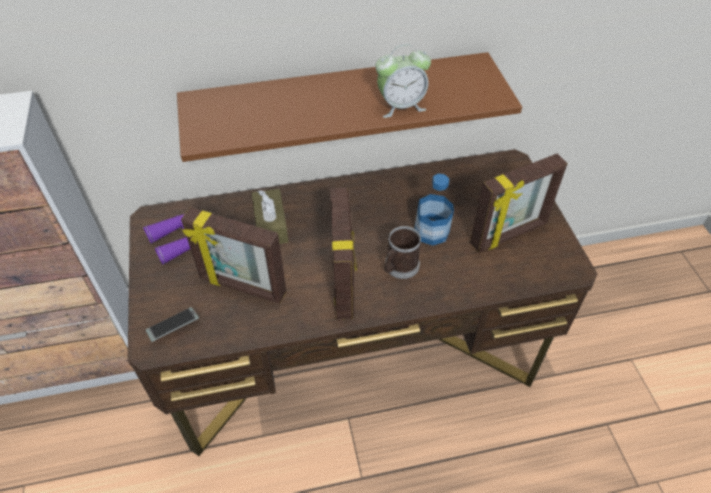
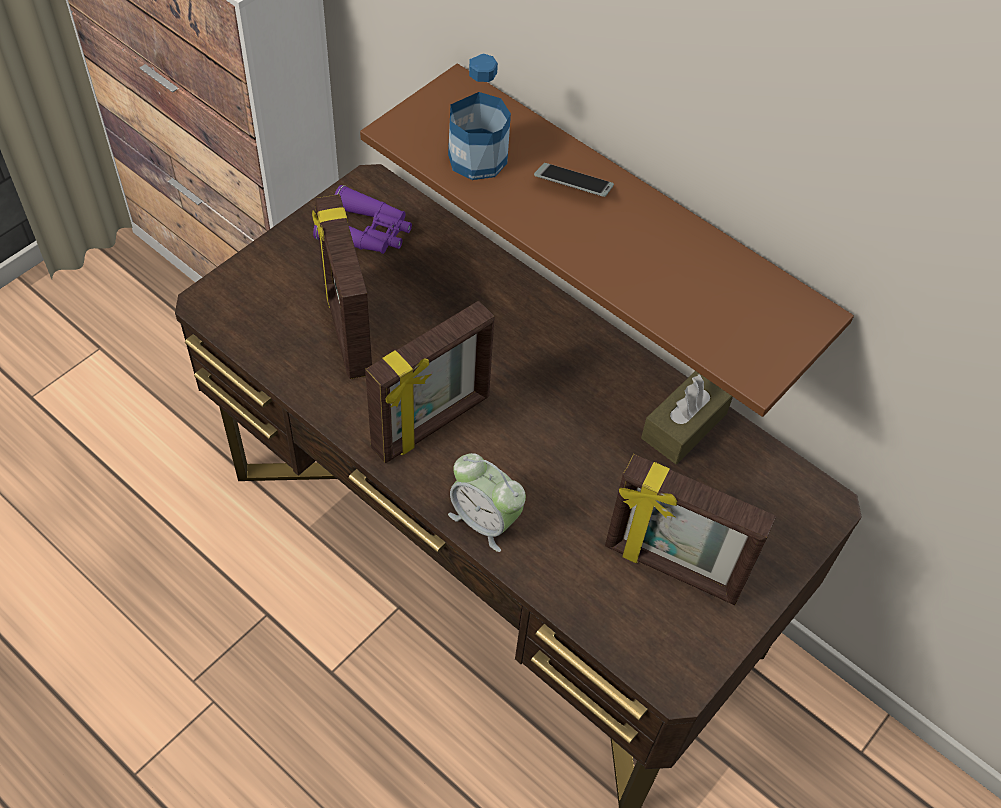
camera: 50 degrees right, 5 degrees up
phone [146,307,199,342] -> phone moved to [534,163,614,197]
brown tissue box [252,189,288,244] -> brown tissue box moved to [641,371,733,464]
alarm clock [376,44,431,118] -> alarm clock moved to [448,453,526,552]
mug [385,226,421,279] -> none
bottle [414,174,454,246] -> bottle moved to [448,54,511,180]

